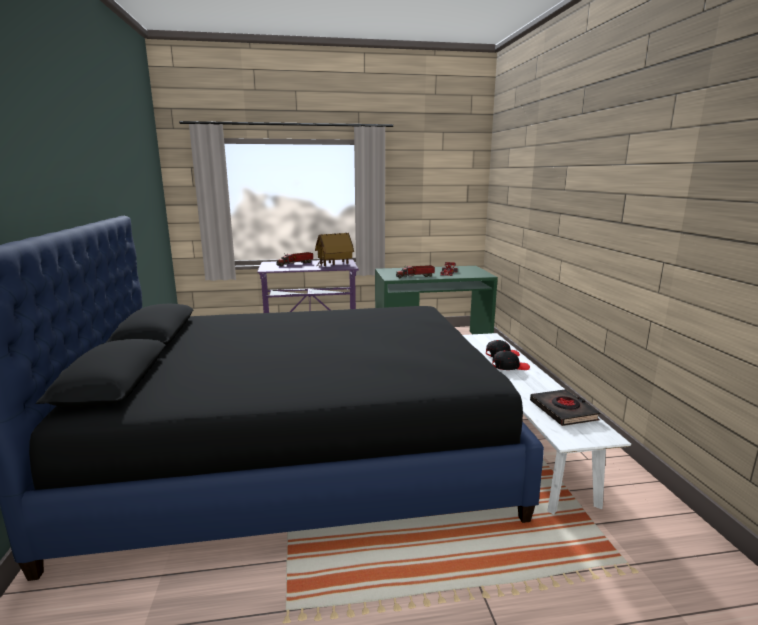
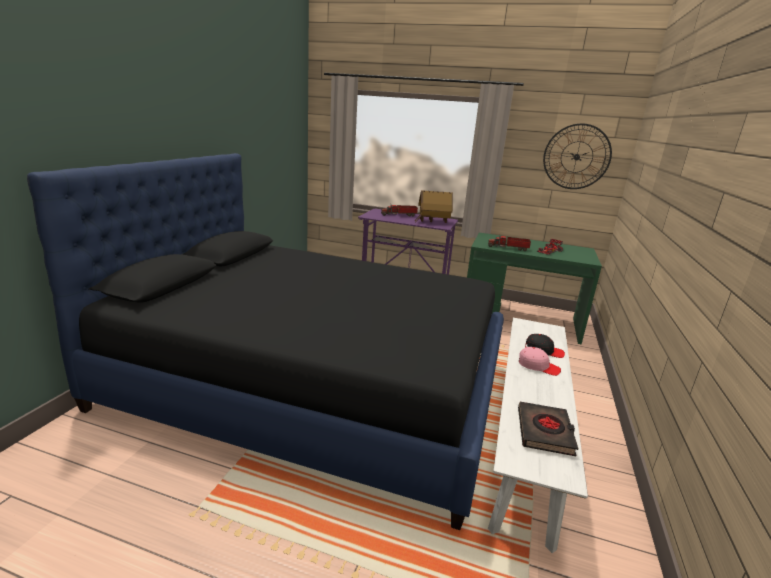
camera: 25 degrees right, 5 degrees up
black cap [492,351,530,370] -> pink cap [519,347,561,376]
none -> wall clock [543,123,612,189]

